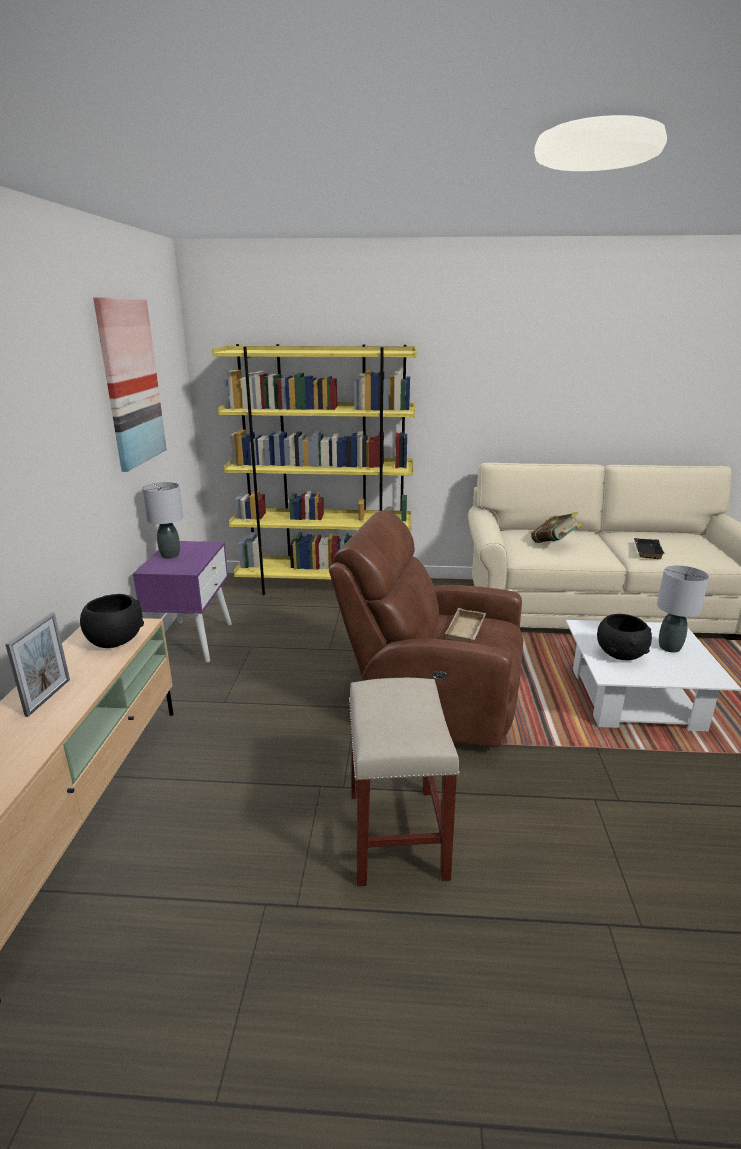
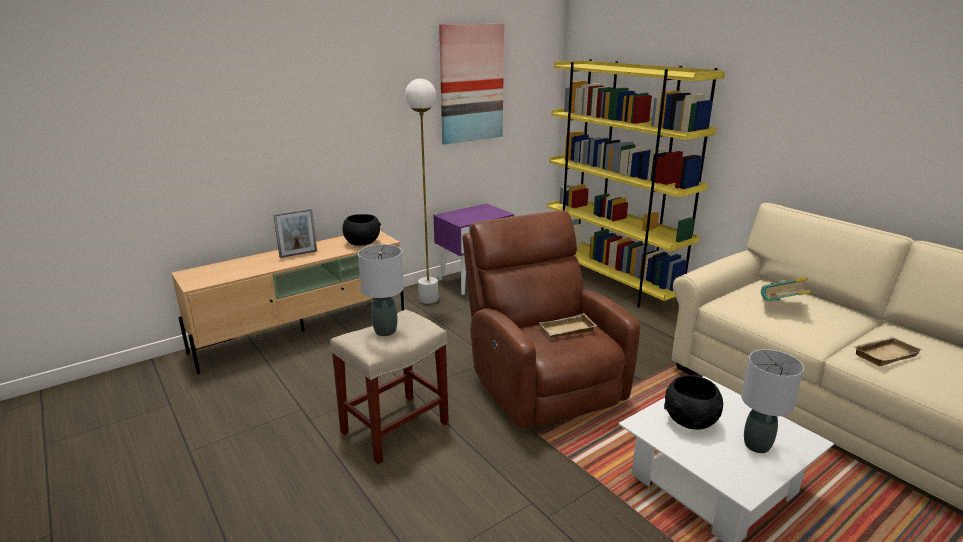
camera: 50 degrees right, 0 degrees up
grey table lamp [142,482,183,559] -> grey table lamp moved to [358,244,404,336]
black tray [634,538,665,559] -> beige tray [854,337,922,366]
none -> white floor lamp [405,79,439,304]

